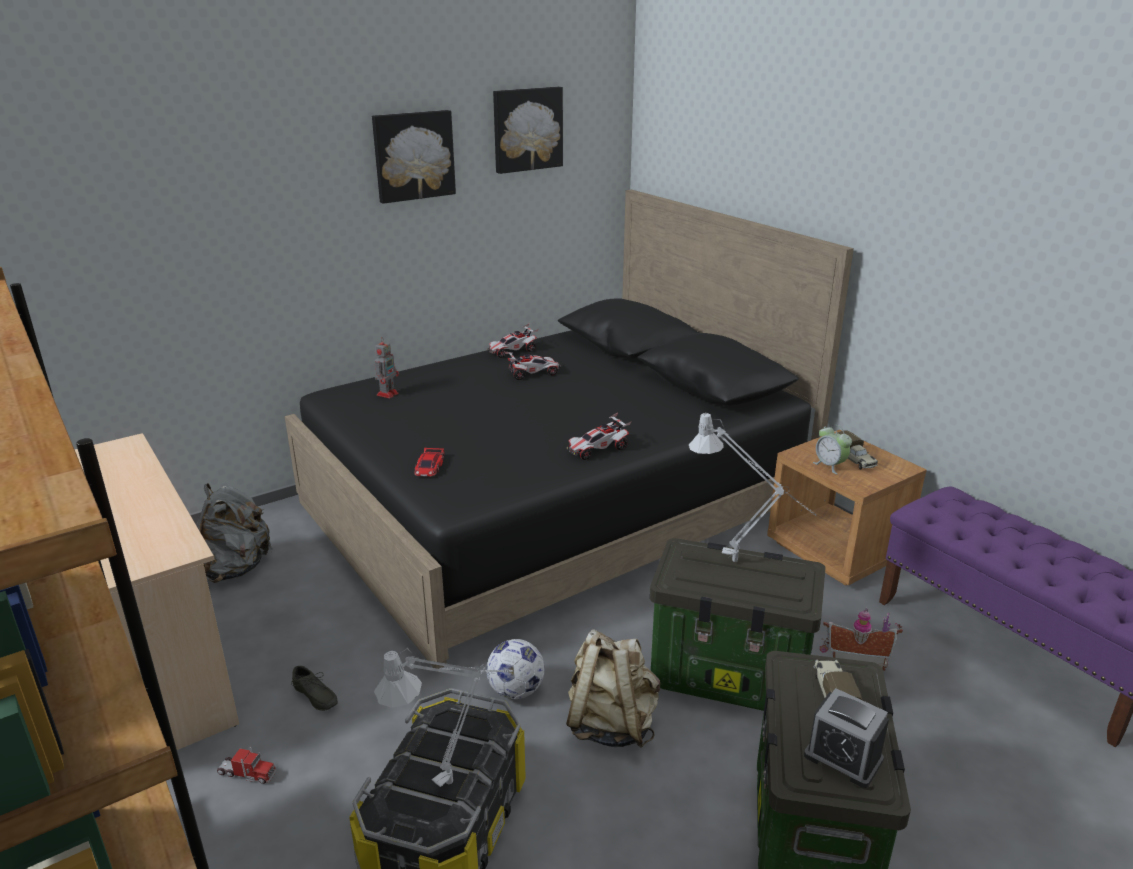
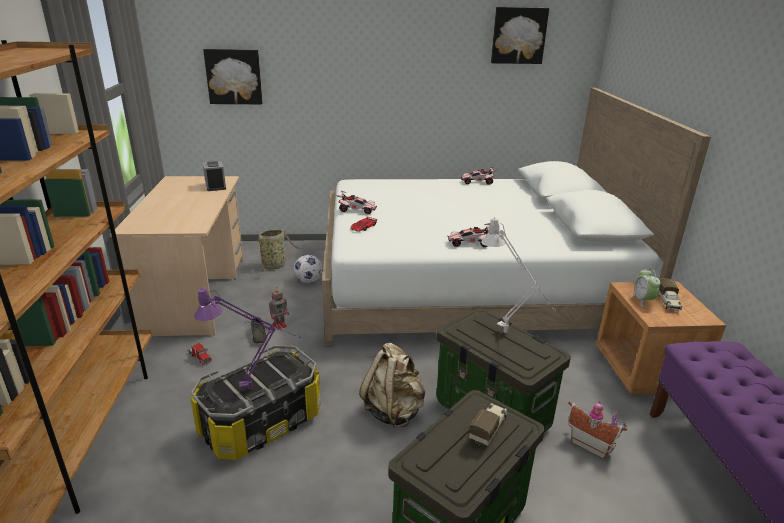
camera: 30 degrees right, 0 degrees up
grey backpack [196,483,272,583] -> basket [252,229,302,272]
black bed [285,189,854,669] -> white bed [322,88,711,346]
picture [372,110,456,204] -> picture moved to [203,49,263,104]
grey table lamp [374,648,513,789] -> purple table lamp [194,288,302,391]
toy robot [375,337,399,398] -> toy robot moved to [269,287,289,330]
football [486,639,545,699] -> football moved to [294,255,322,283]
toy car [505,352,561,380] -> toy car moved to [336,190,377,214]
alarm clock [804,688,889,788] -> alarm clock moved to [203,161,226,191]

